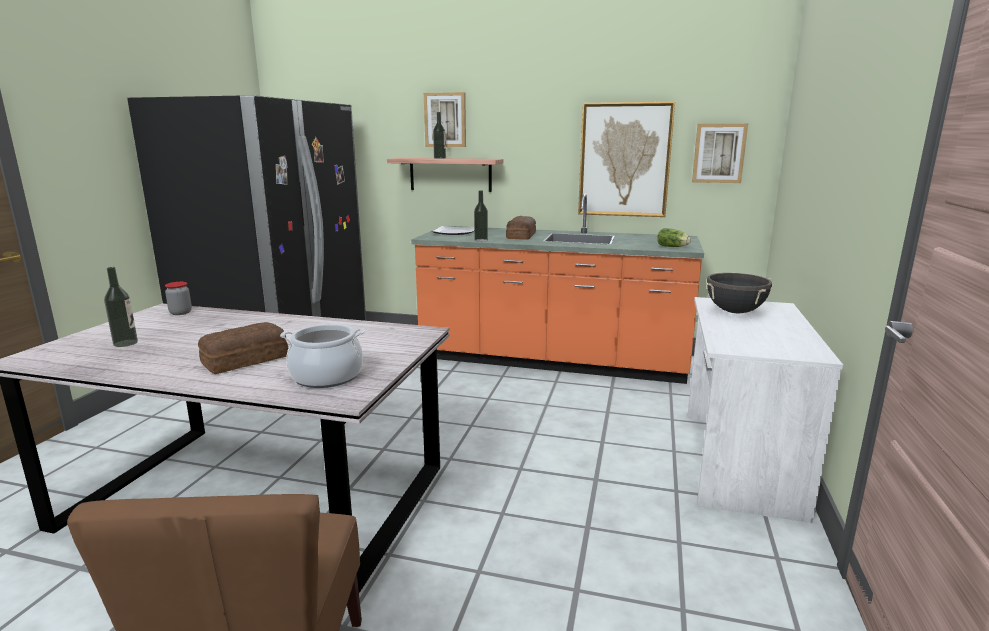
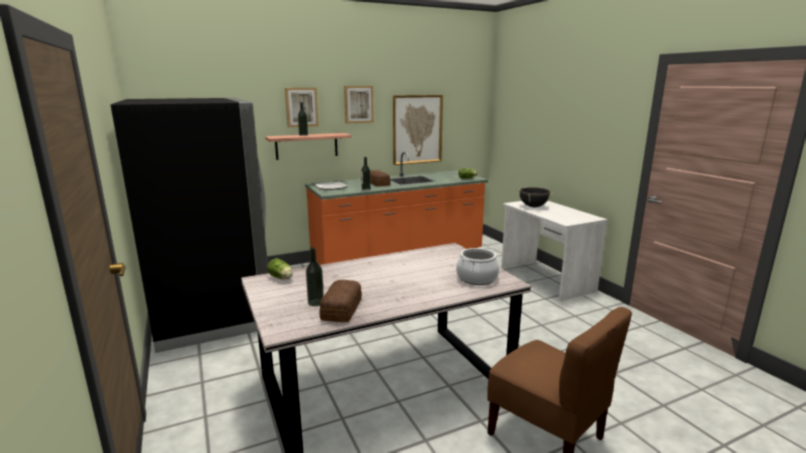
camera: 40 degrees left, 0 degrees up
jar [165,282,192,315] -> lettuce [267,258,293,279]
bread [198,322,288,374] -> bread moved to [320,280,362,322]
picture [692,124,748,183] -> picture moved to [344,86,374,124]

